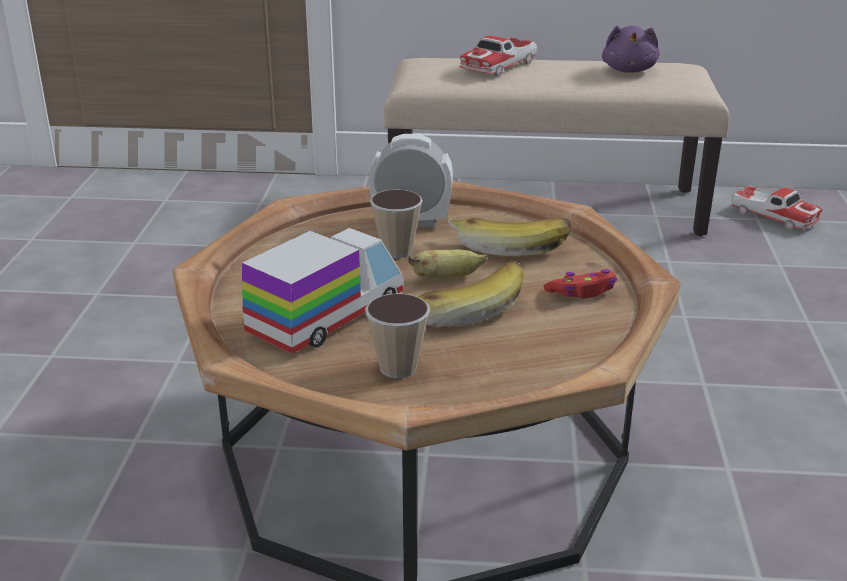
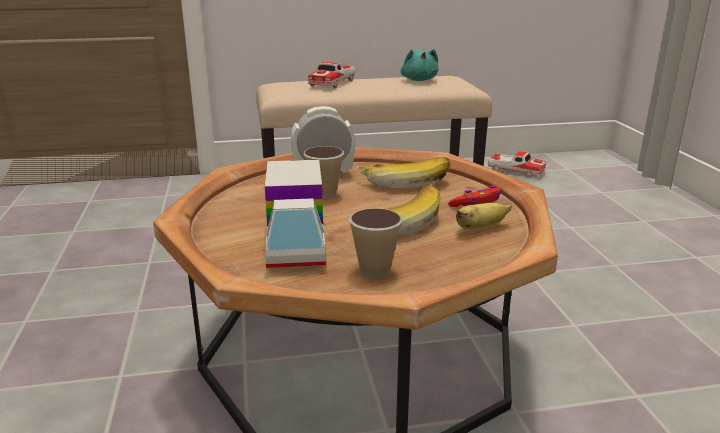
camera: 15 degrees left, 5 degrees down
toy truck [242,228,403,354] -> toy truck turned 150 degrees clockwise [265,160,326,268]
banana [408,249,487,279] -> banana moved to [456,203,512,229]
purple plush toy [602,25,660,73] -> turquoise plush toy [401,49,439,81]

